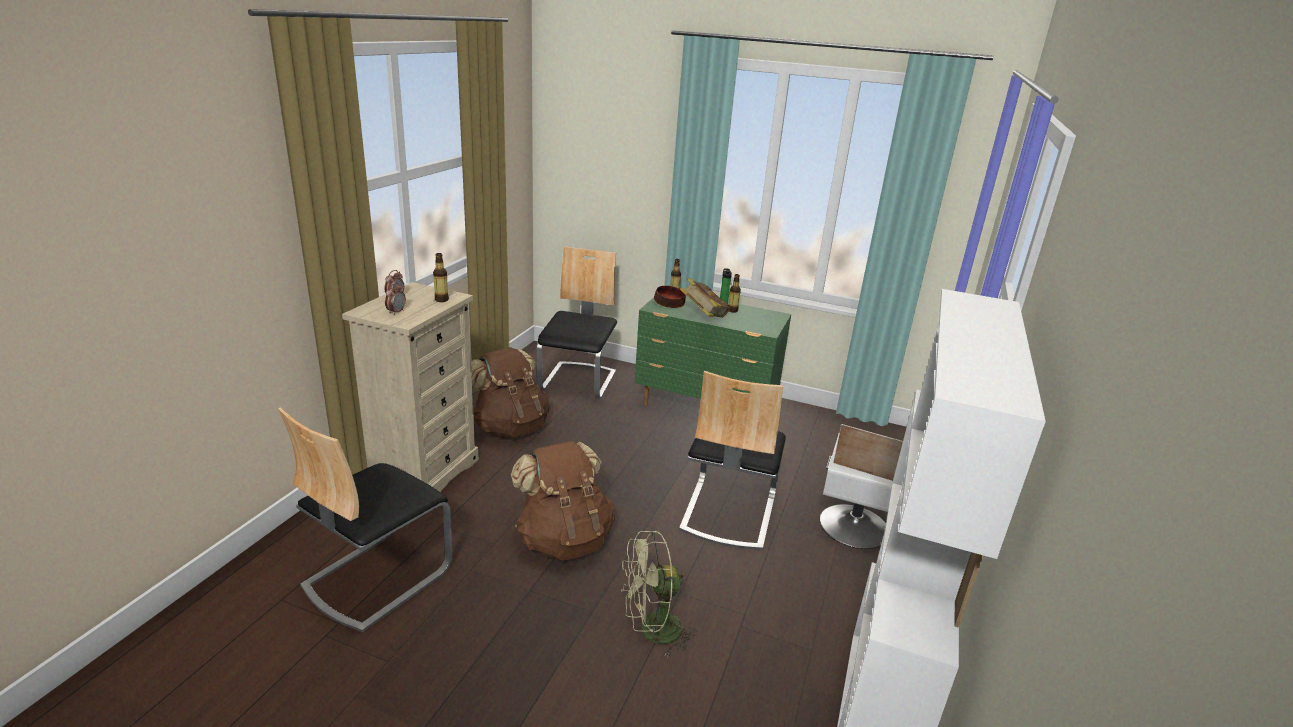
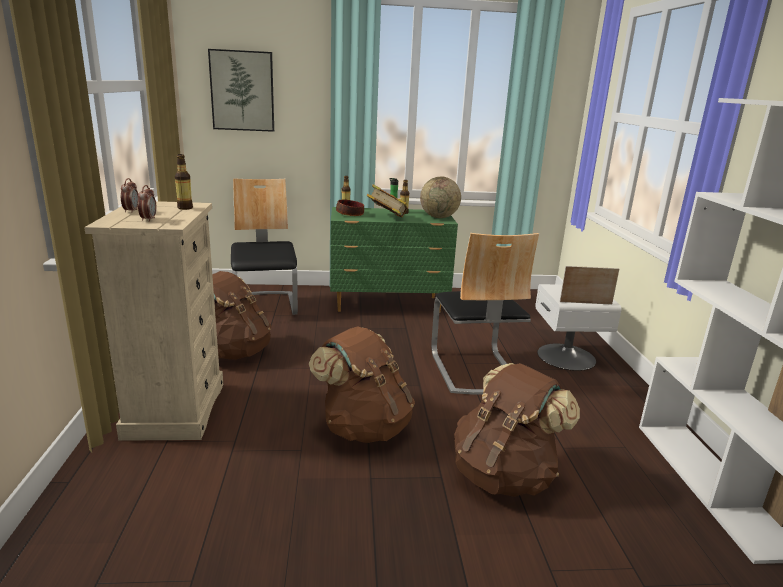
camera: 25 degrees left, 5 degrees down
chair [278,407,452,632] -> none
green fan [621,531,697,657] -> brown backpack [454,363,580,497]
none -> picture [208,49,274,132]
none -> globe [420,176,461,218]

